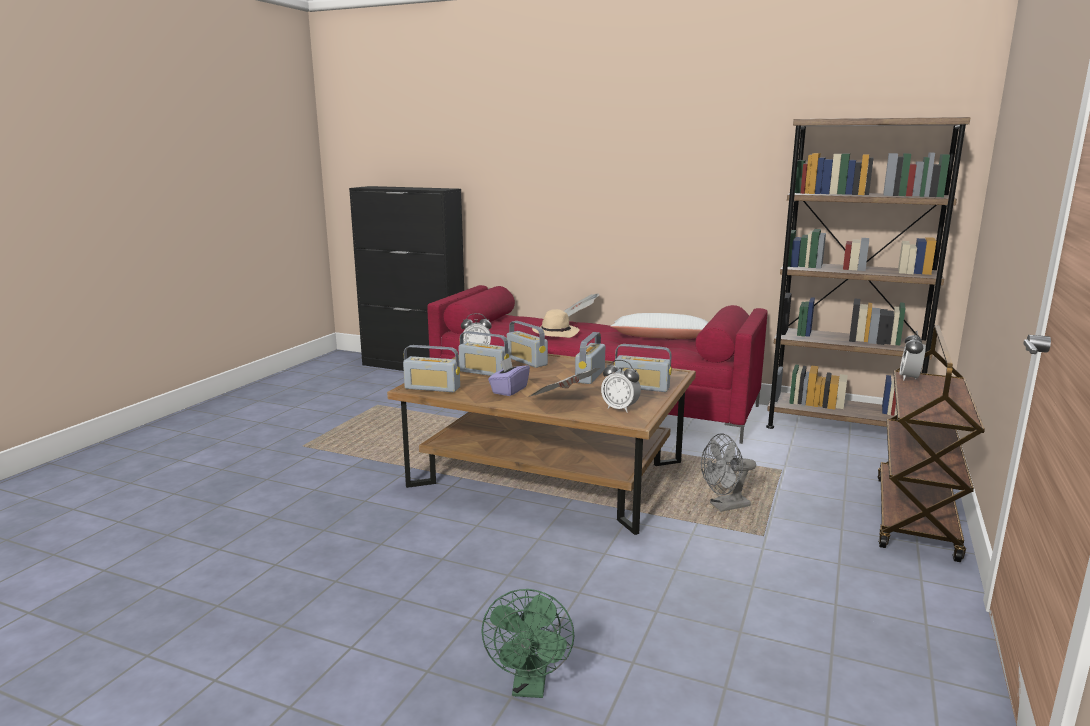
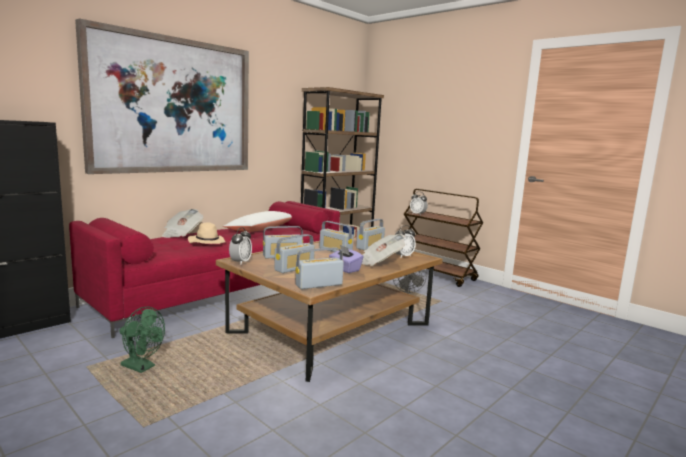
camera: 70 degrees left, 5 degrees down
radio [403,345,460,392] -> radio turned 150 degrees counterclockwise [295,247,344,289]
green fan [481,589,574,698] -> green fan moved to [119,307,165,373]
none -> picture [75,18,249,174]

